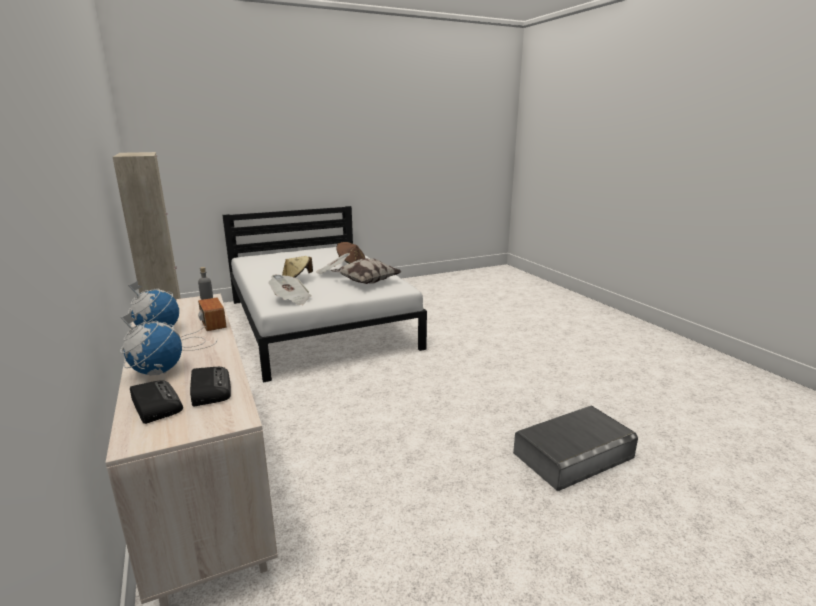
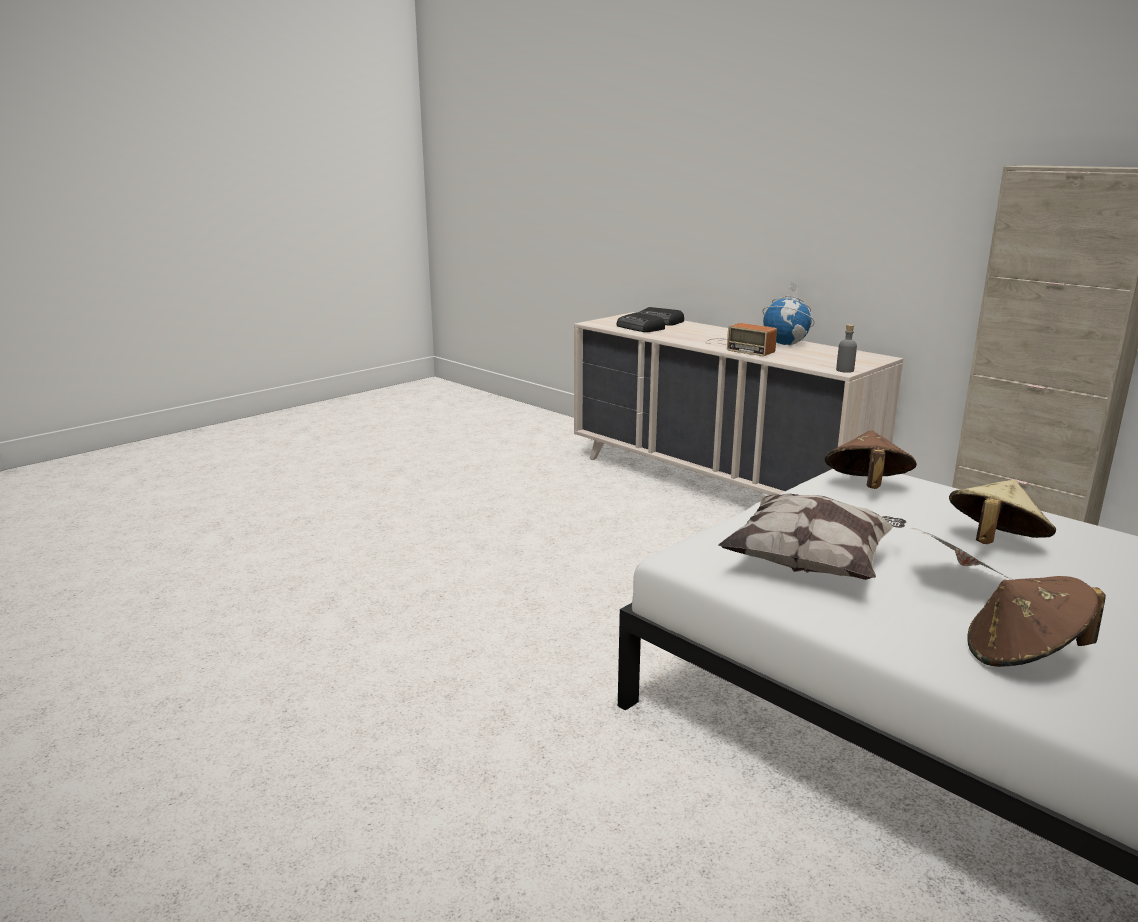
camera: 160 degrees right, 0 degrees up
globe [120,313,182,376] -> none
newspaper [268,274,312,305] -> brown hat [825,430,917,489]
grey storage box [513,406,638,491] -> none

